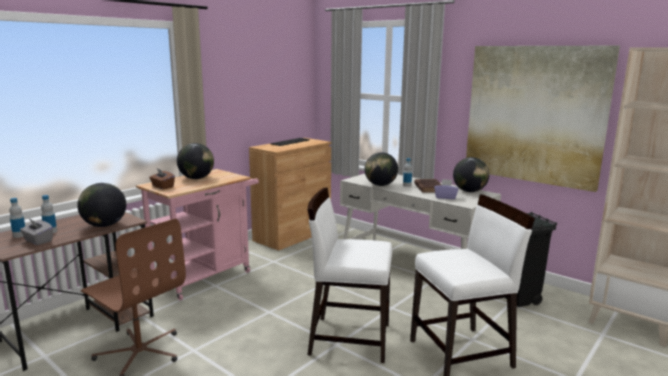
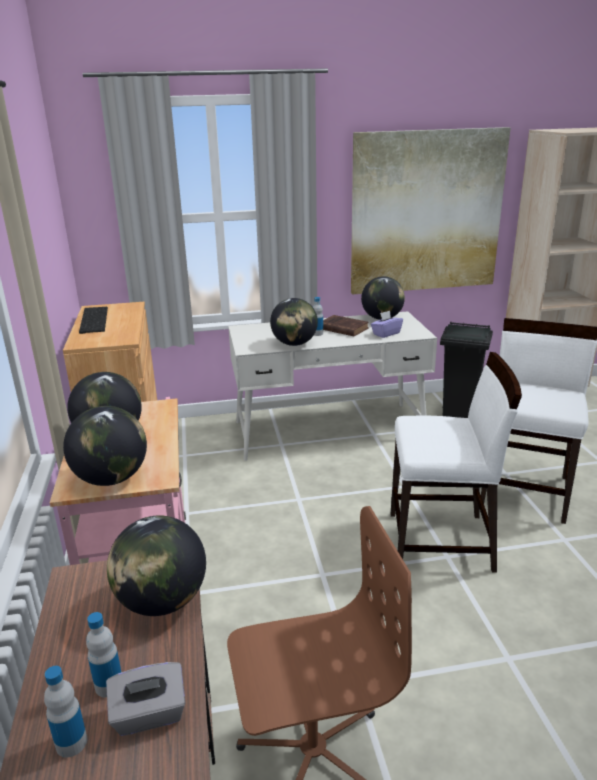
camera: 50 degrees left, 10 degrees up
brown tissue box [149,169,175,189] -> globe [63,406,147,486]
white chair [308,188,392,363] -> white chair turned 135 degrees counterclockwise [391,352,522,573]

